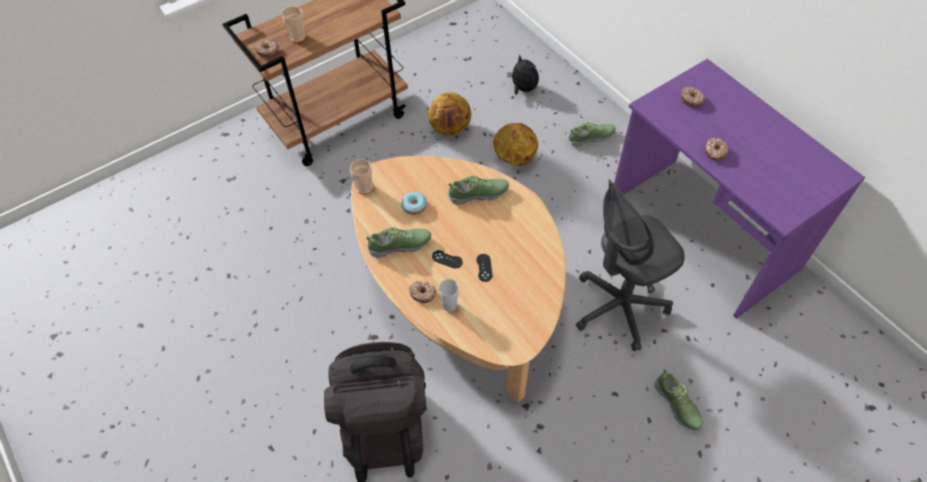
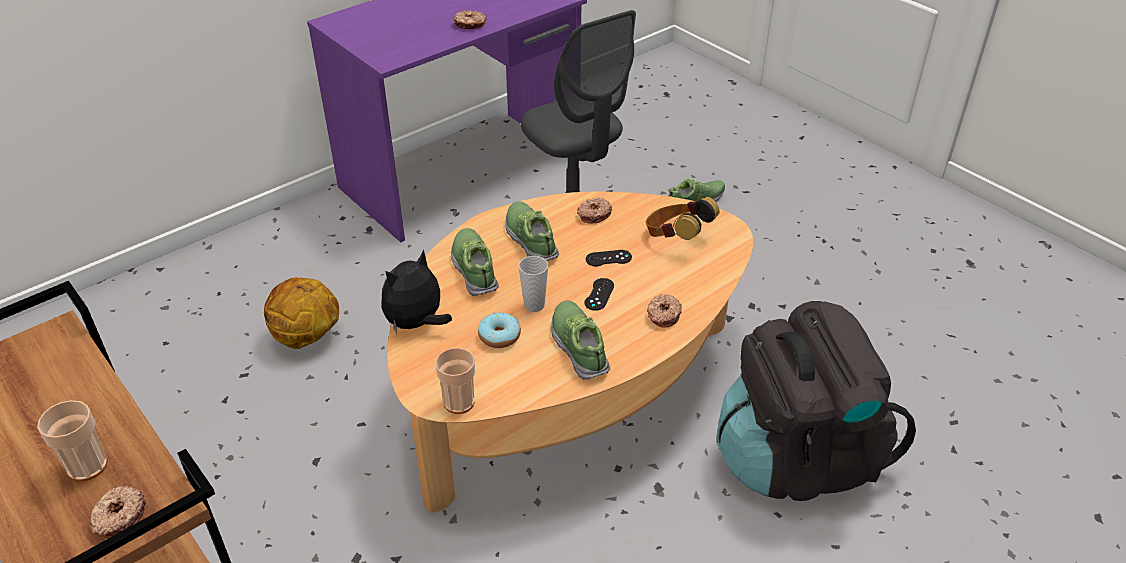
camera: 95 degrees left, 15 degrees down
basketball [428,92,471,136] -> none
cup [439,279,459,312] -> cup moved to [518,256,548,312]
plush toy [507,55,539,95] -> plush toy moved to [381,249,452,332]
shoe [567,122,616,147] -> shoe moved to [506,201,559,261]
donut [680,87,705,107] -> donut moved to [577,198,612,224]
none -> headphones [646,197,720,240]

